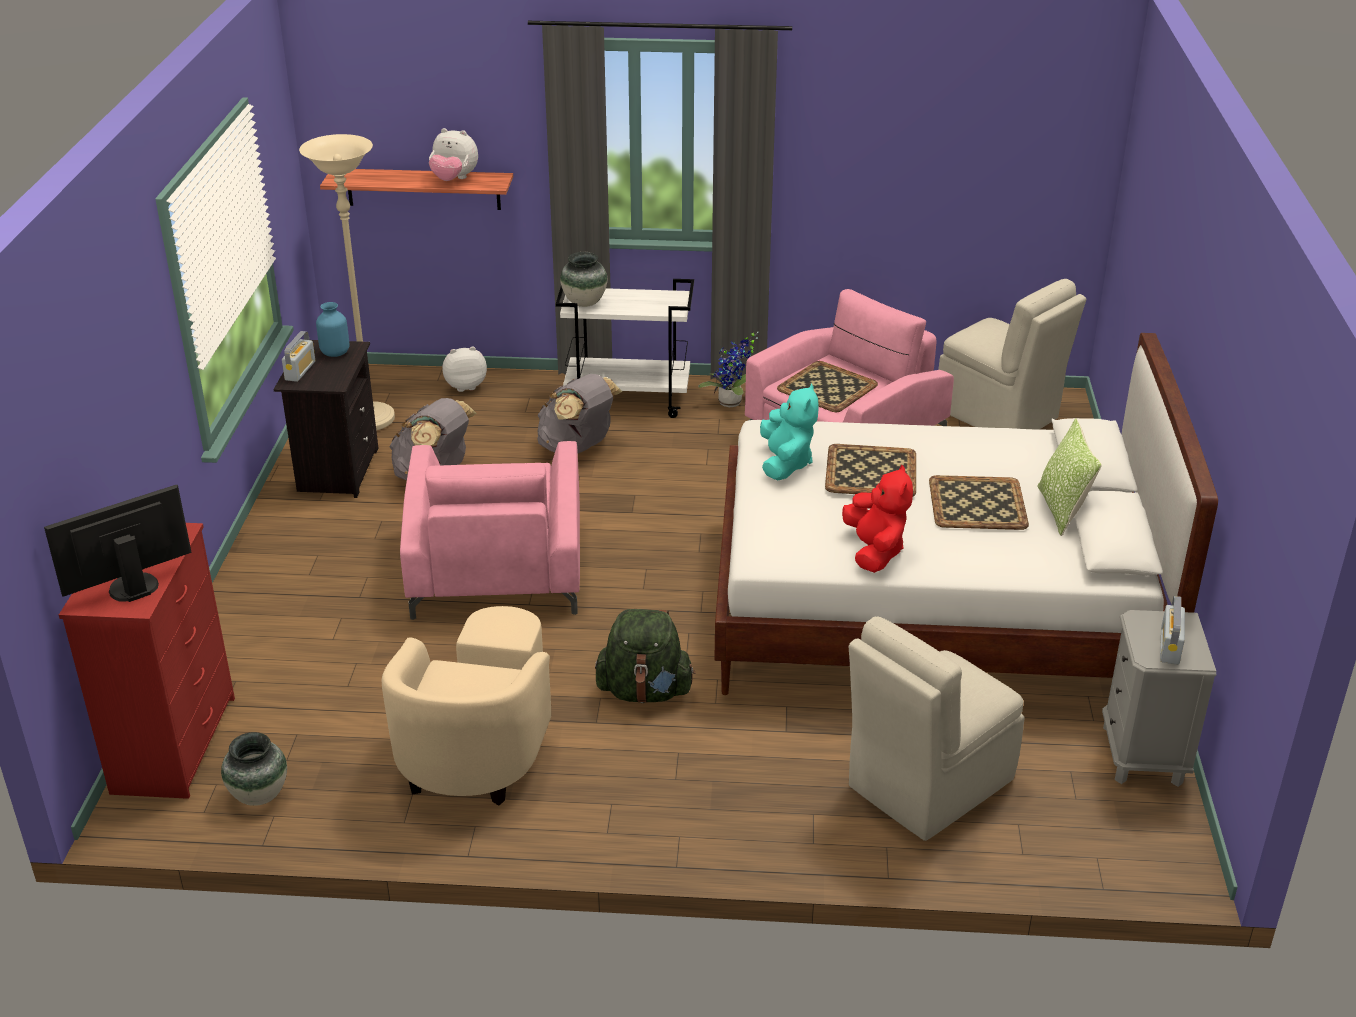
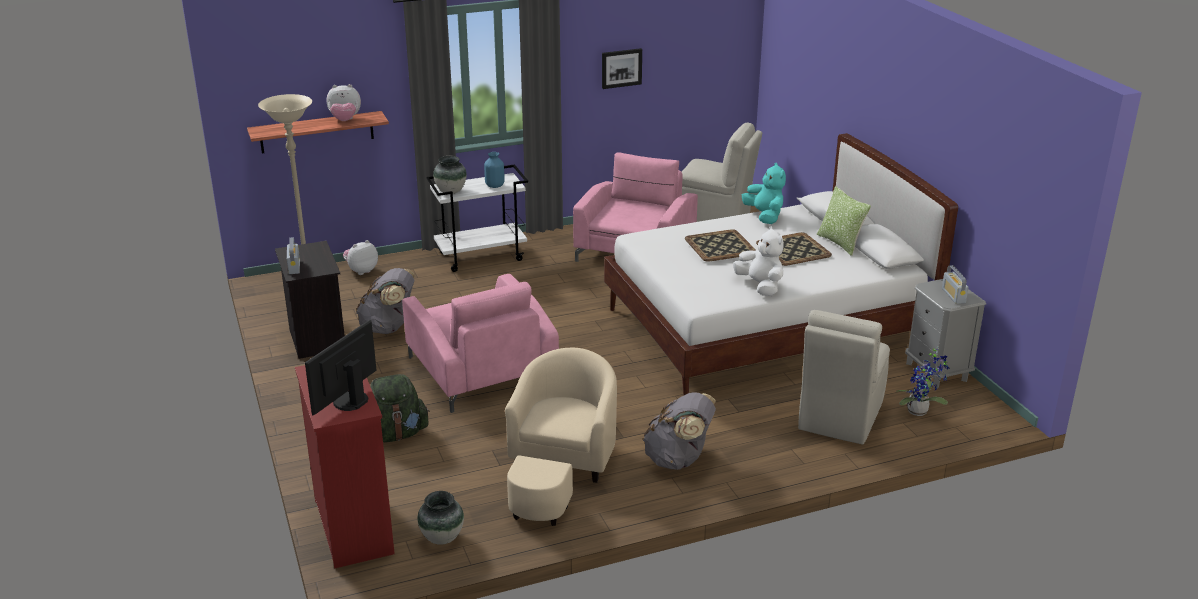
camera: 25 degrees left, 5 degrees down
blue vase [316,302,350,357] -> blue vase moved to [484,152,505,188]
beige armchair [381,606,551,805] -> beige armchair turned 150 degrees counterclockwise [505,347,617,526]
grey backpack [537,374,622,453] -> grey backpack moved to [643,392,716,470]
green backpack [595,609,695,703] -> green backpack moved to [370,374,430,442]
potted plant [698,332,758,407] -> potted plant moved to [897,346,950,416]
turquoise plush toy [760,384,819,480] -> turquoise plush toy moved to [742,163,786,224]
tray [777,361,878,412] -> none
red plush toy [842,465,913,573] -> white plush toy [733,226,784,296]
none -> picture [602,48,642,89]

